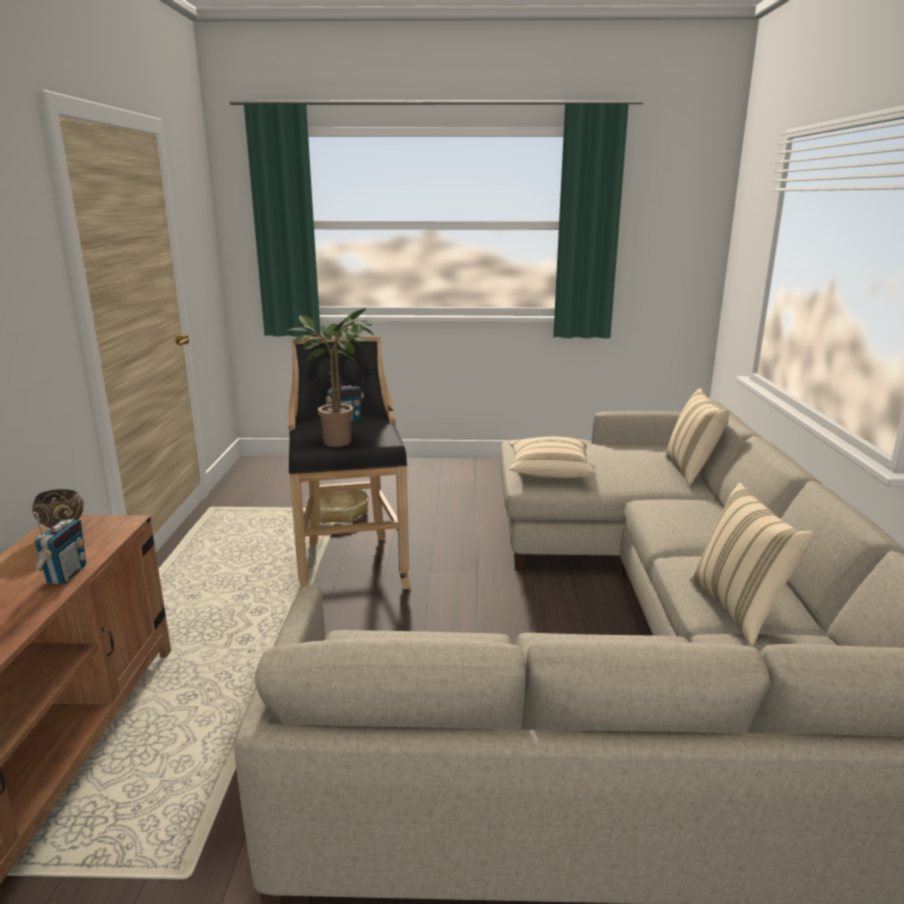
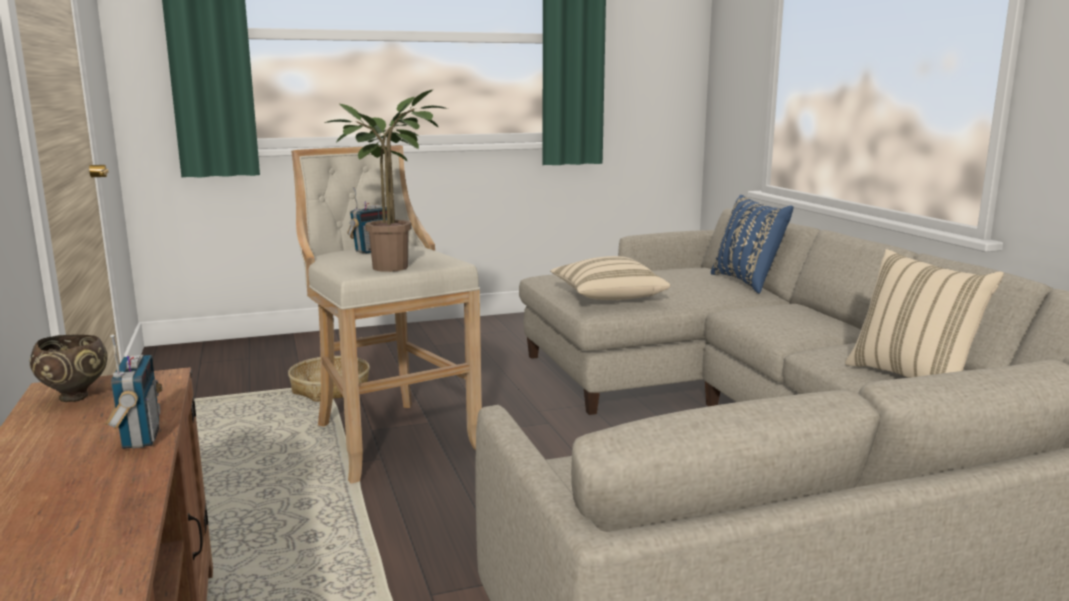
camera: 20 degrees left, 5 degrees down
black stool [288,336,411,590] -> beige stool [291,146,482,484]
beige pillow [665,388,730,486] -> blue pillow [711,195,793,294]

